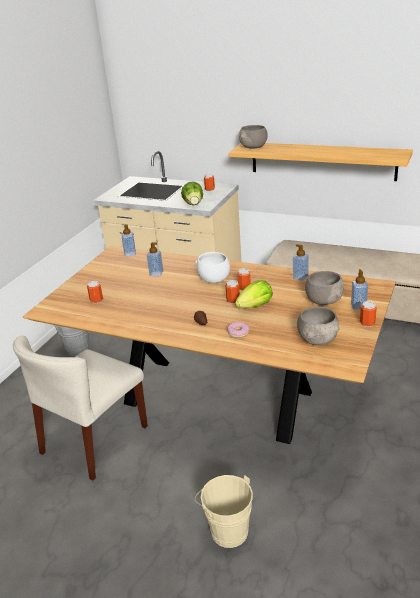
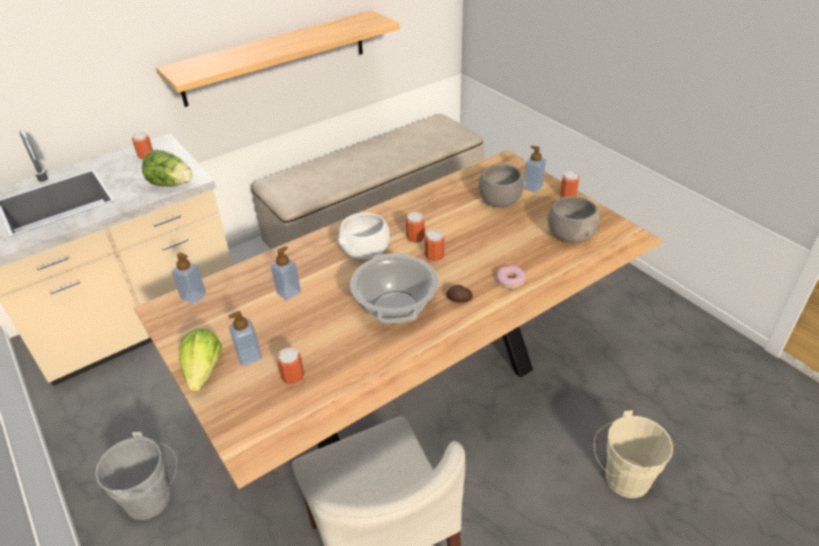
camera: 60 degrees left, 10 degrees up
lettuce [235,280,273,308] -> lettuce moved to [179,329,222,391]
grey bowl [239,125,268,148] -> none
soap dispenser [293,244,309,281] -> soap dispenser moved to [229,311,262,366]
none -> cooking pot [350,253,438,323]

